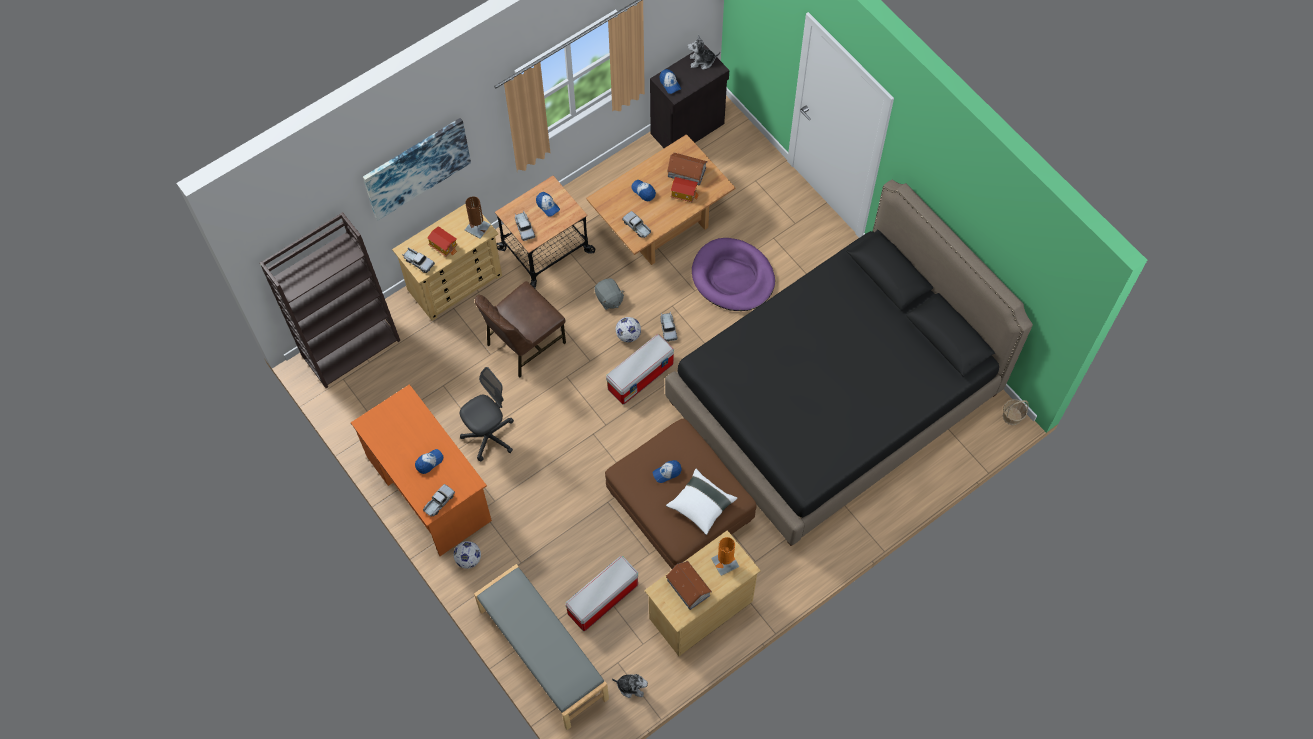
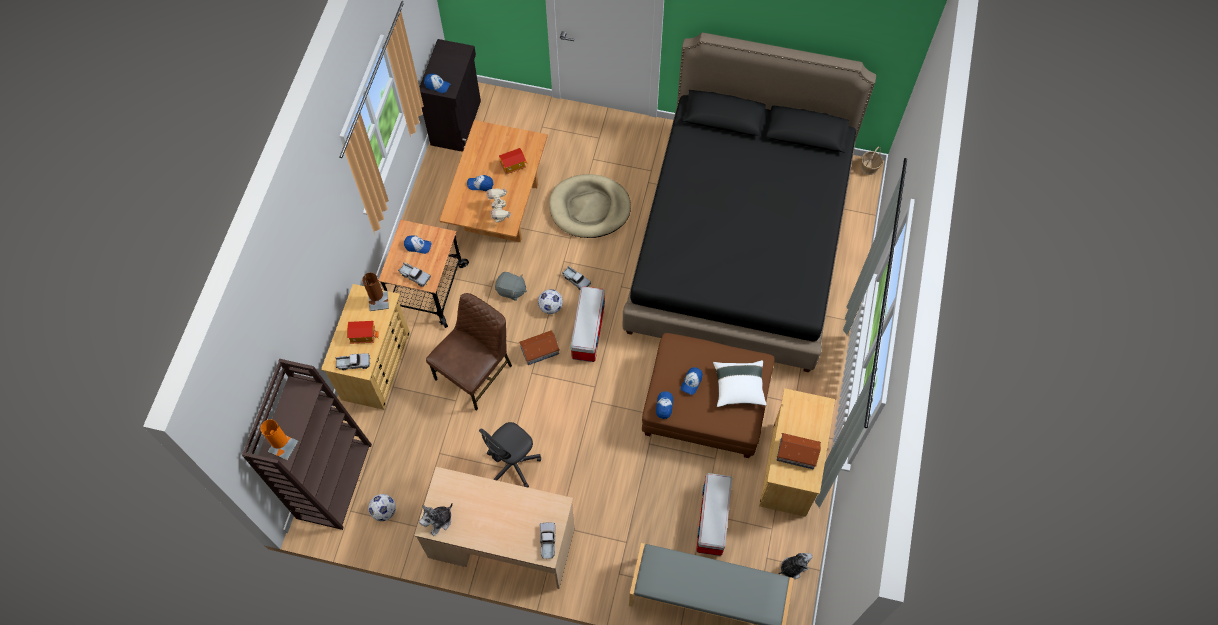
camera: 40 degrees left, 0 degrees up
orange desk [351,384,492,556] -> beige desk [414,467,574,589]
picture [363,118,471,220] -> none
cap [415,449,443,474] -> cap moved to [656,391,673,419]
football [454,541,481,569] -> football moved to [369,494,396,521]
grey office chair [460,367,514,462] -> grey office chair turned 150 degrees counterclockwise [479,422,541,488]
brown chair [475,281,566,378] -> brown chair turned 150 degrees counterclockwise [426,293,512,411]
toy truck [622,211,651,238] -> toy robot [487,188,511,222]
toy house [667,153,708,186] -> toy house moved to [519,330,560,365]
plush toy [688,34,720,70] -> plush toy moved to [419,503,453,536]
purple dog bed [692,238,775,311] -> beige dog bed [549,174,631,238]
orange table lamp [711,537,739,576] -> orange table lamp moved to [260,419,298,460]

